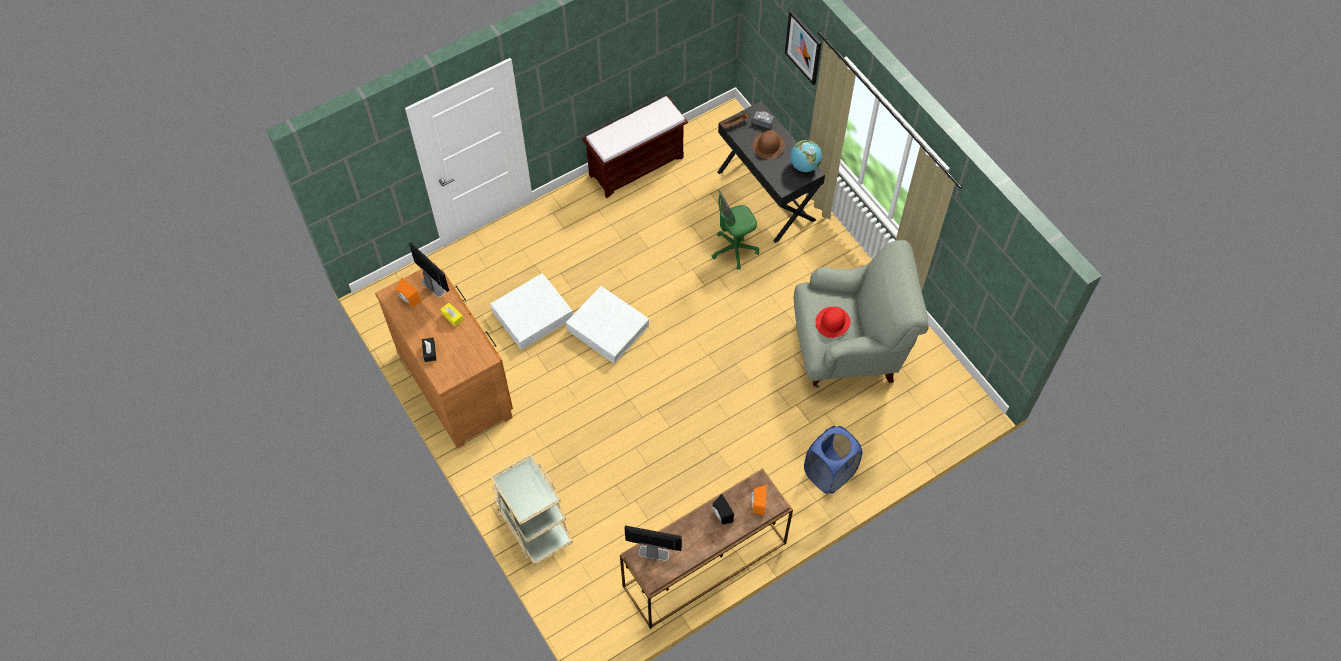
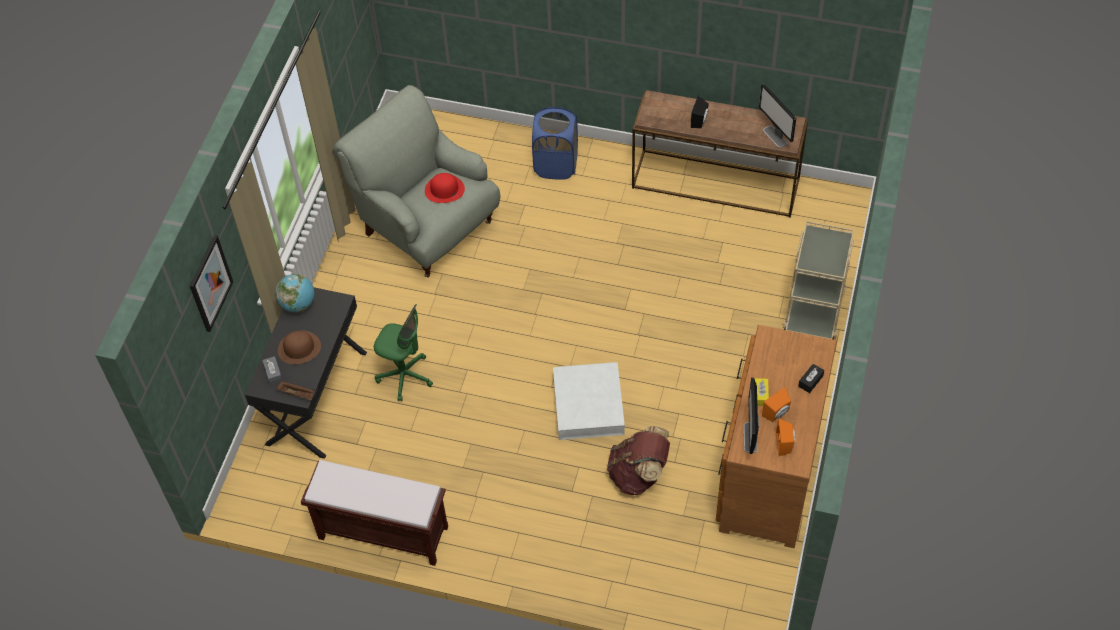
camera: 130 degrees left, 5 degrees down
white storage box [491,273,573,350] -> brown backpack [607,426,670,495]
orange speaker [752,485,767,516] -> orange speaker moved to [762,387,791,422]

